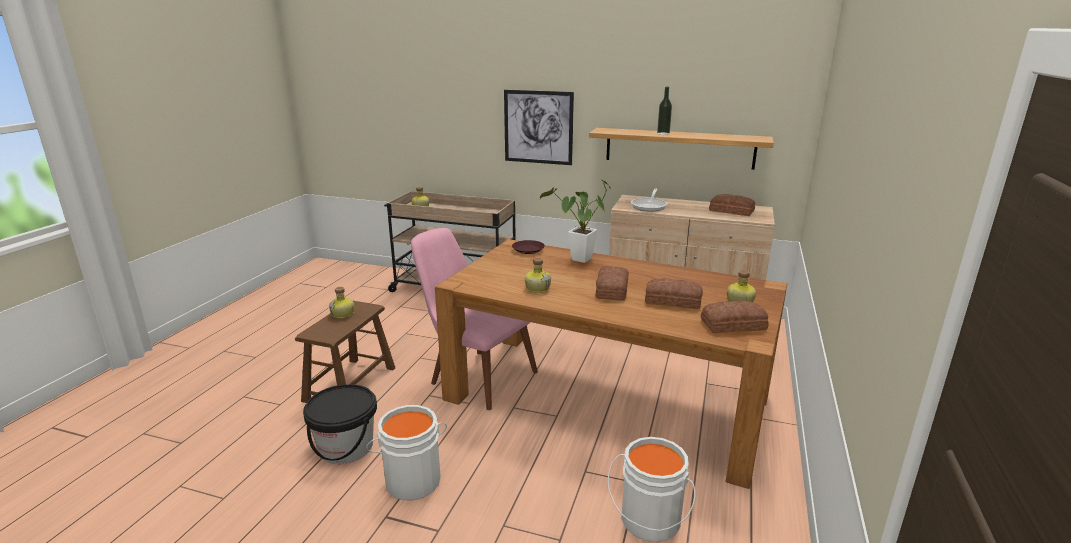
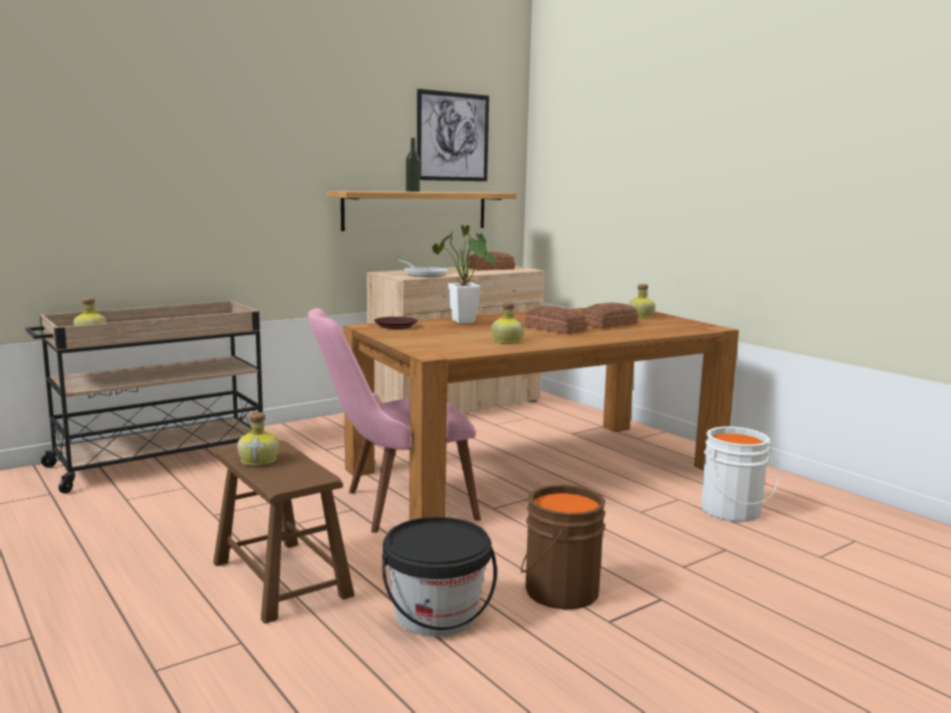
camera: 55 degrees left, 10 degrees down
white bucket [366,405,447,500] -> brown bucket [521,485,606,610]
picture [504,90,574,165] -> picture moved to [417,89,489,181]
bread [701,301,769,333] -> none

